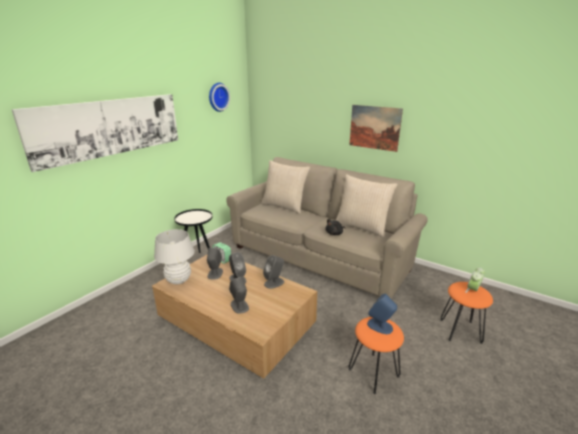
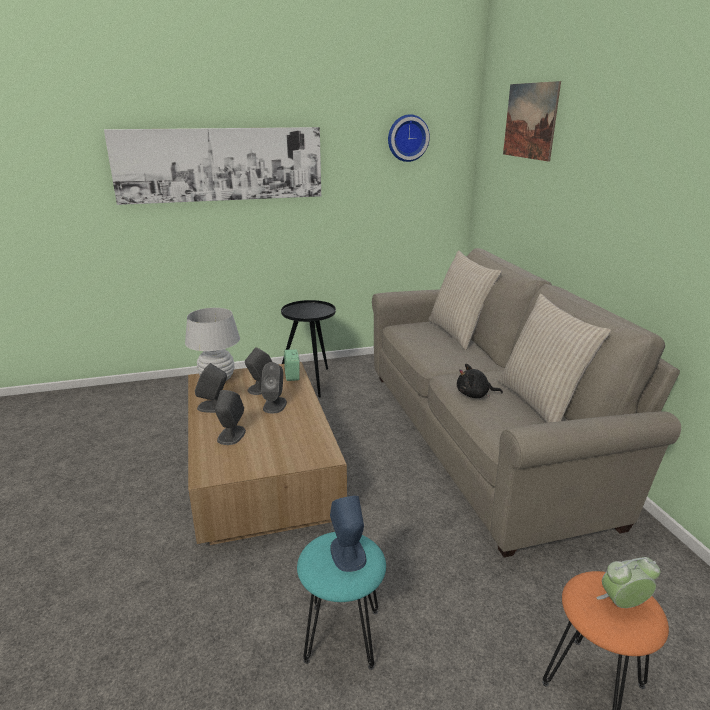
camera: 40 degrees right, 0 degrees up
grey speaker [263,255,284,289] -> grey speaker moved to [195,363,227,413]
picture [349,105,403,152] -> picture moved to [503,81,561,162]
orange stool [349,317,404,394] -> turquoise stool [297,532,386,670]

